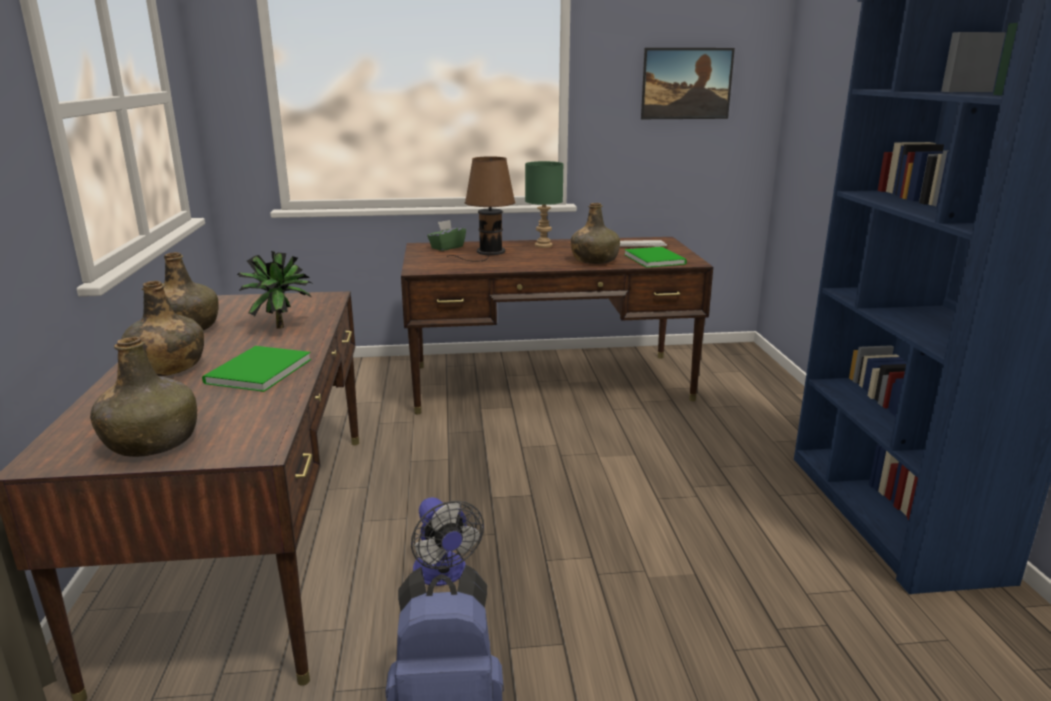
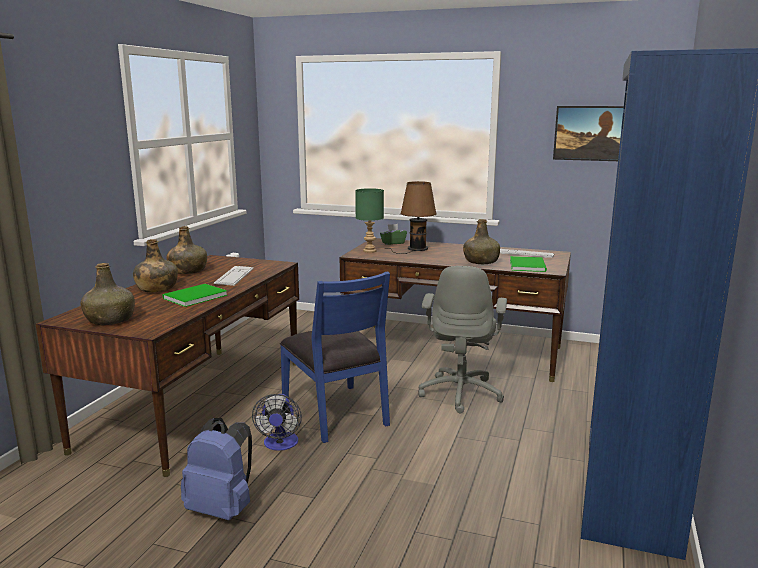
camera: 25 degrees right, 5 degrees down
potted plant [237,251,312,329] -> keyboard [214,266,254,286]
green table lamp [525,161,563,248] -> green table lamp moved to [355,188,384,253]
none -> blue chair [280,271,390,443]
none -> grey office chair [418,266,507,414]

